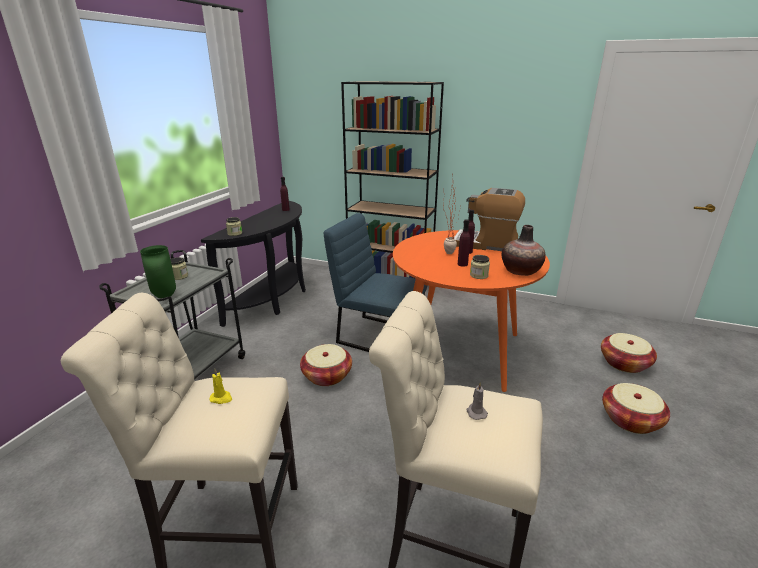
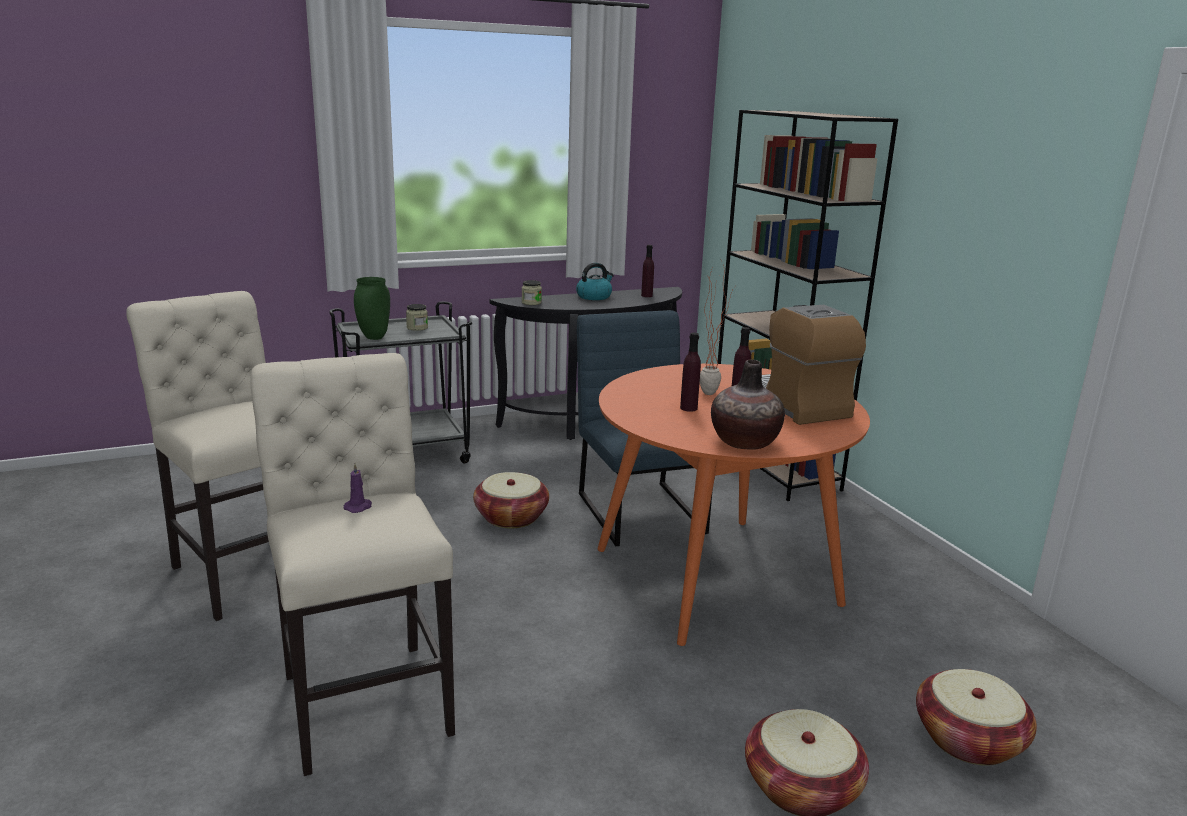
camera: 45 degrees right, 5 degrees down
yellow candle [210,369,232,404] -> none
grey candle [466,382,488,420] -> purple candle [344,463,372,513]
jar [470,255,490,279] -> none
none -> kettle [576,263,614,300]

